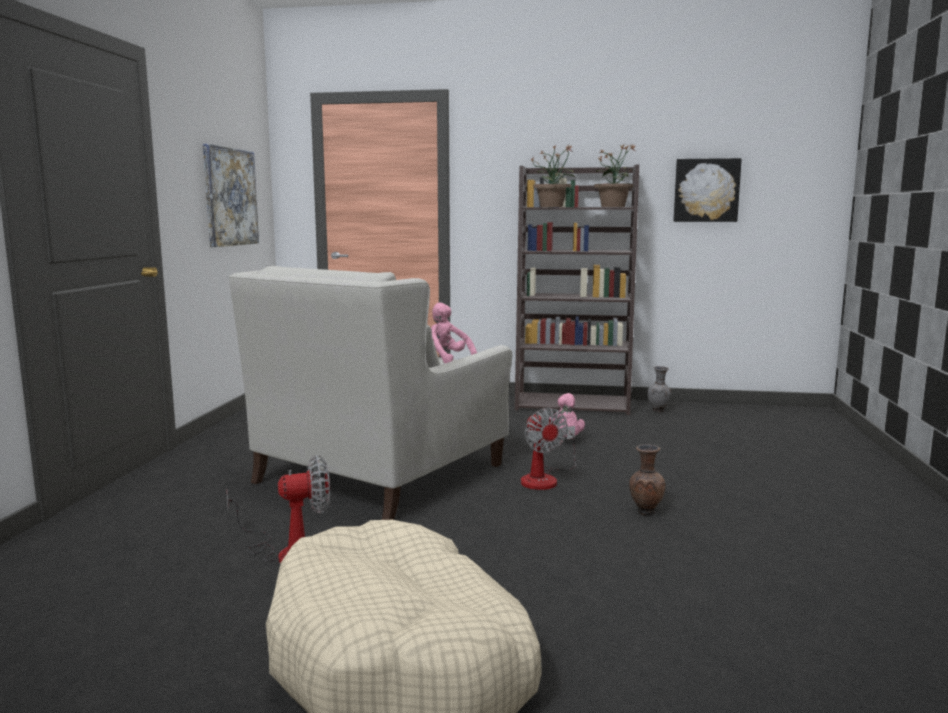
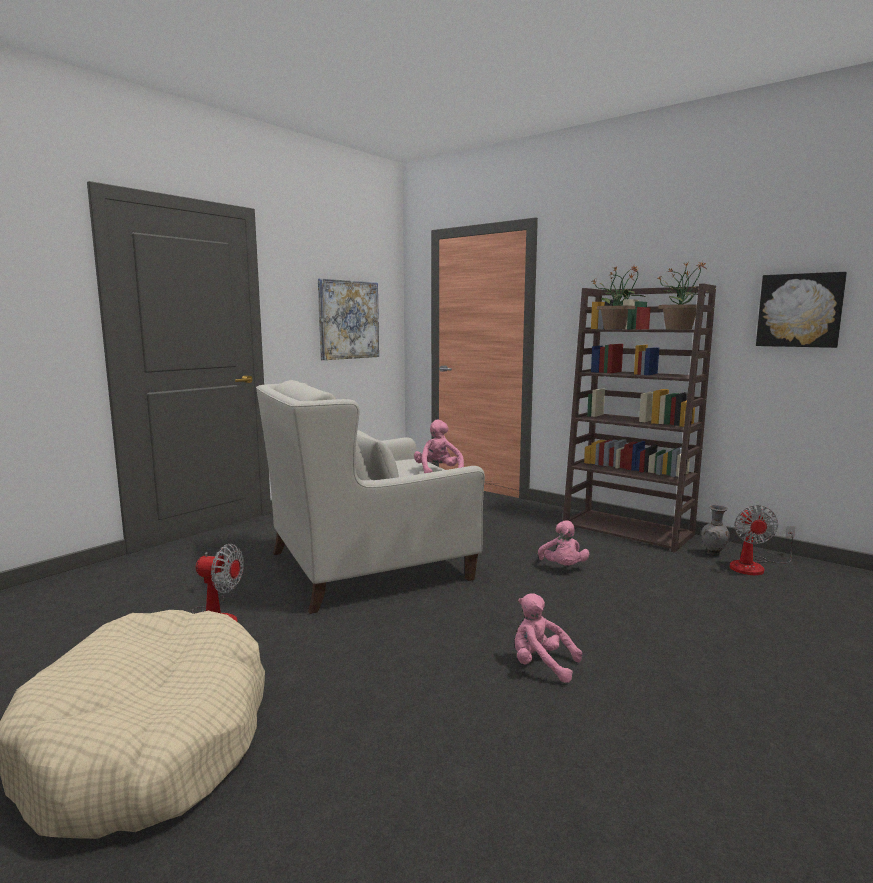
camera: 30 degrees right, 0 degrees up
fan [521,407,576,490] -> fan moved to [730,505,795,575]
brown vase [629,444,665,515] -> pink plush toy [515,593,582,683]

